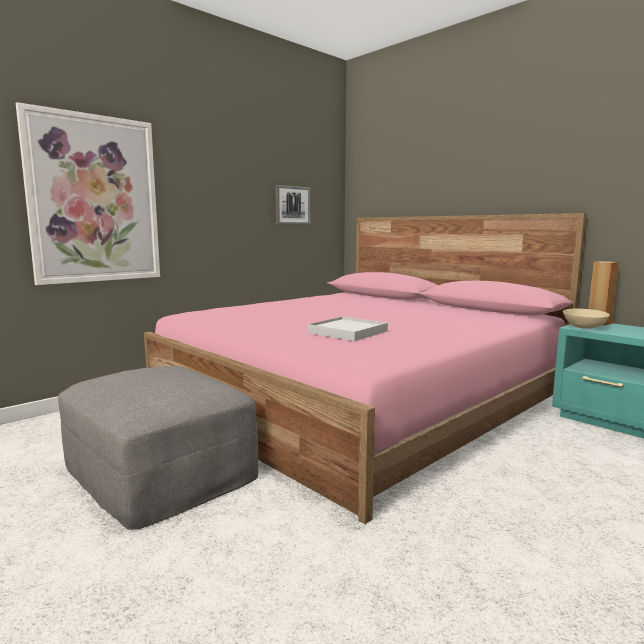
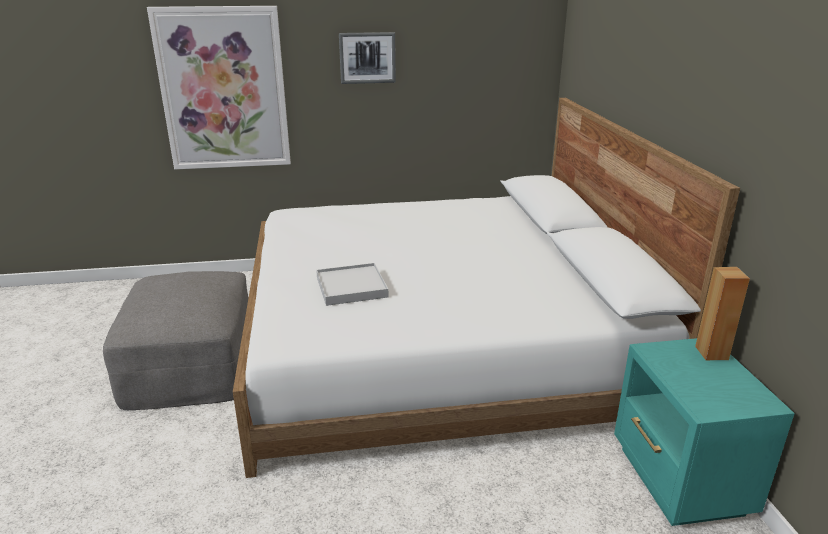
camera: 35 degrees right, 15 degrees up
pink bed [144,213,587,524] -> white bed [233,98,740,478]
picture [275,185,310,225] -> picture moved to [339,32,396,84]
beige bowl [563,309,610,329] -> none

